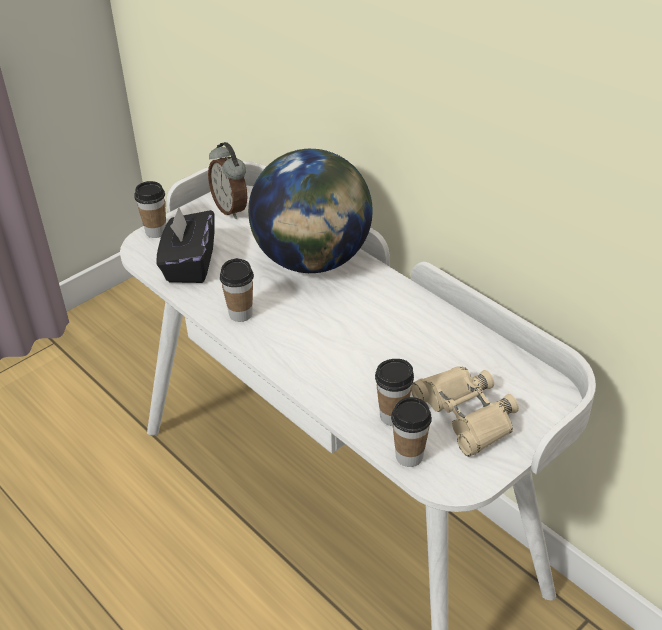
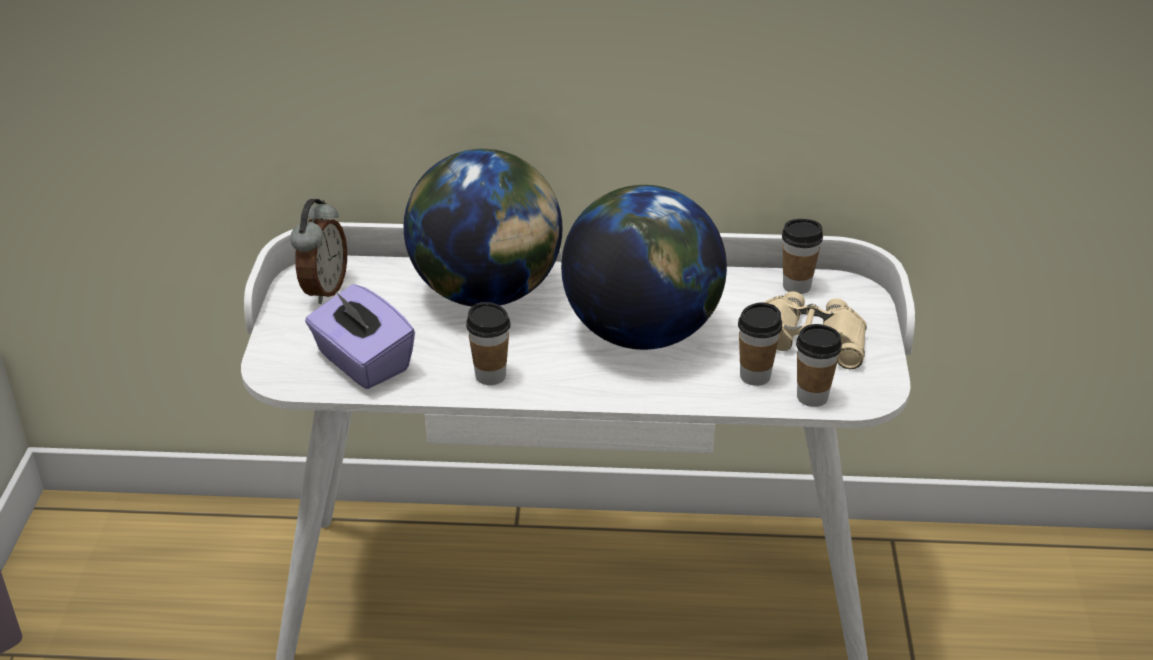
camera: 45 degrees left, 5 degrees down
cup [134,181,166,238] -> cup moved to [782,219,823,294]
black tissue box [156,206,215,283] -> purple tissue box [305,284,415,389]
alarm clock [208,142,247,219] -> alarm clock turned 90 degrees counterclockwise [290,199,347,304]
none -> globe [561,185,727,350]

